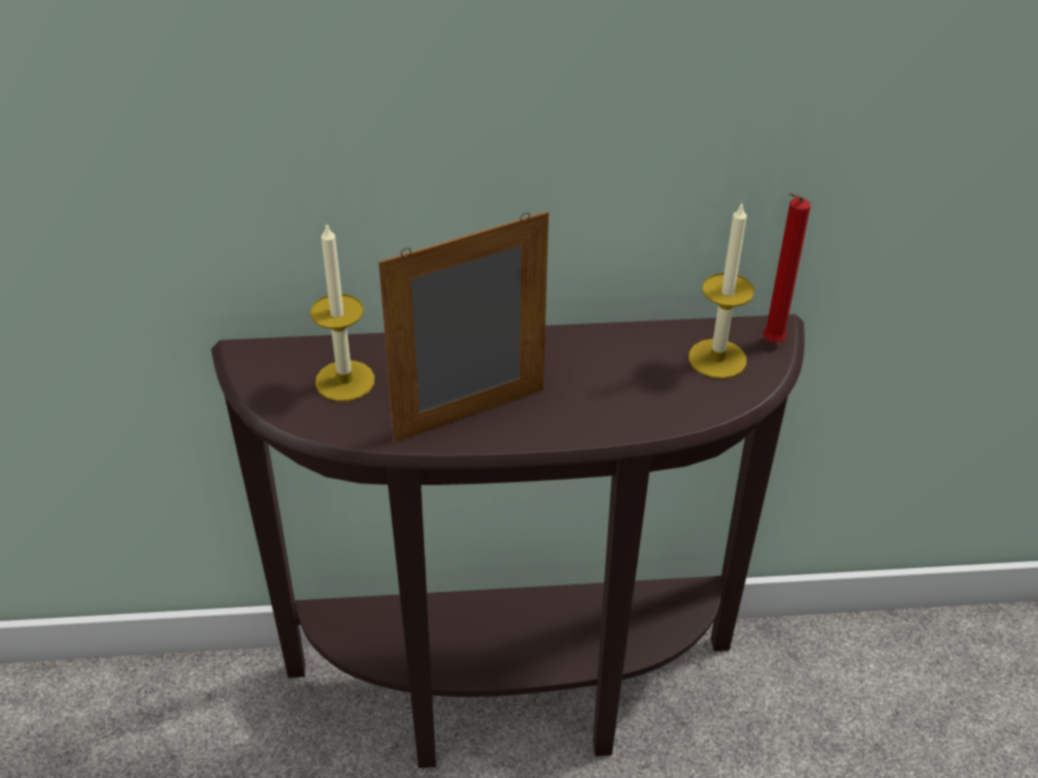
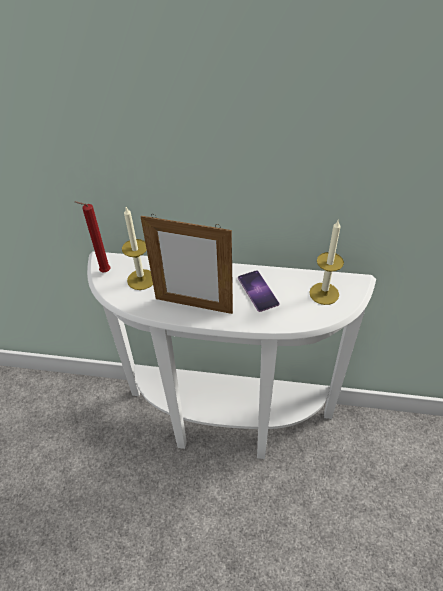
camera: 15 degrees right, 5 degrees up
brown console table [211,314,805,768] -> white console table [87,251,376,459]
picture frame [379,211,549,442] -> picture frame turned 150 degrees counterclockwise [140,214,233,314]
red candle [763,193,811,343] -> red candle moved to [75,201,110,272]
none -> phone [238,270,279,312]

